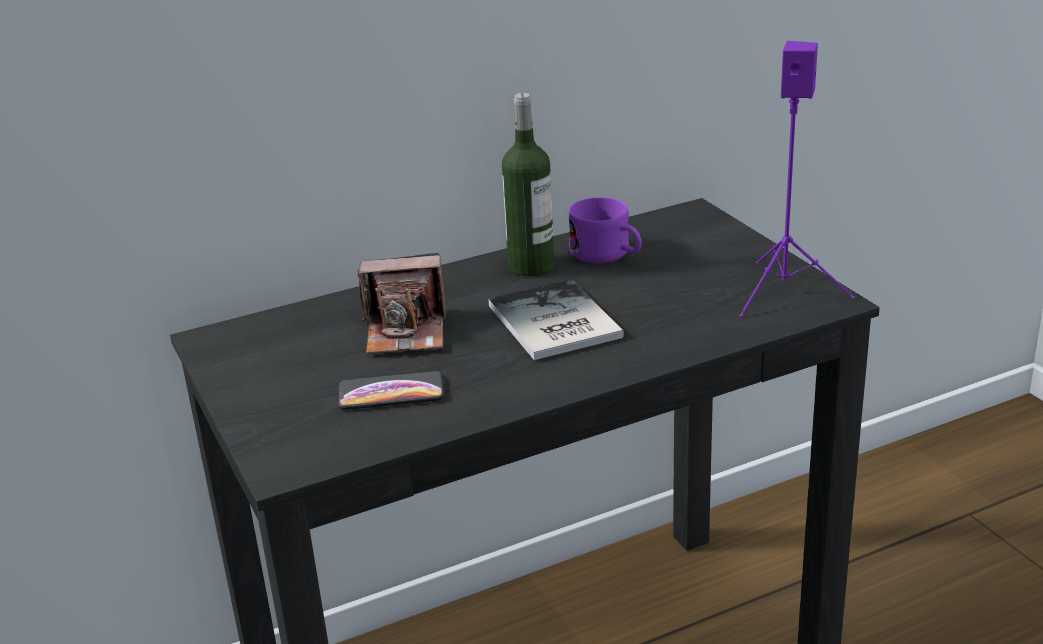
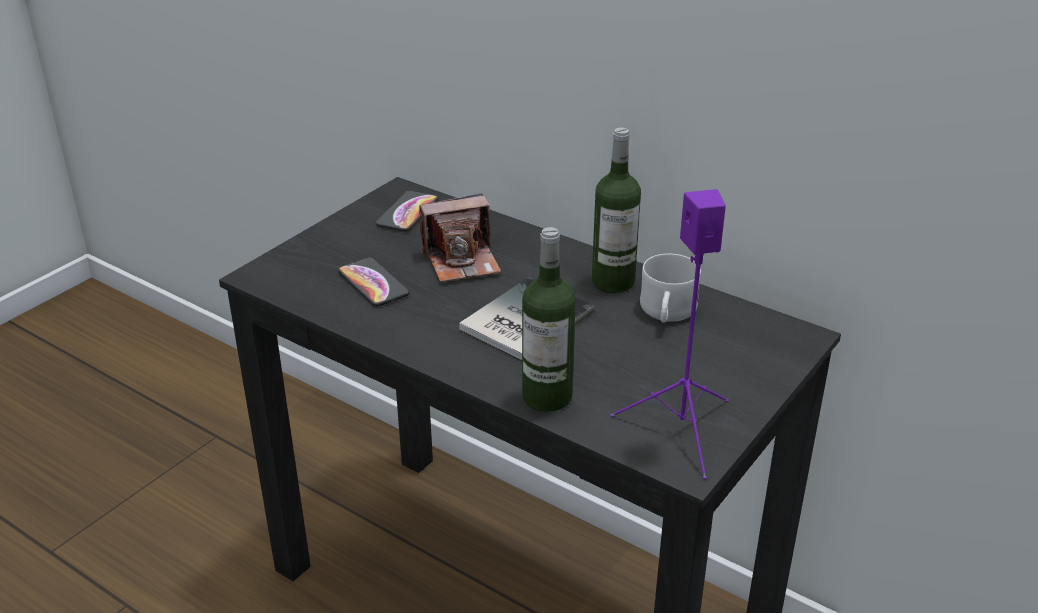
camera: 60 degrees right, 5 degrees up
camera [357,253,446,354] -> camera turned 75 degrees counterclockwise [419,193,501,282]
purple mug [569,197,642,264] -> white mug [640,254,701,323]
none -> phone [376,191,438,232]
none -> bottle [522,227,576,412]

